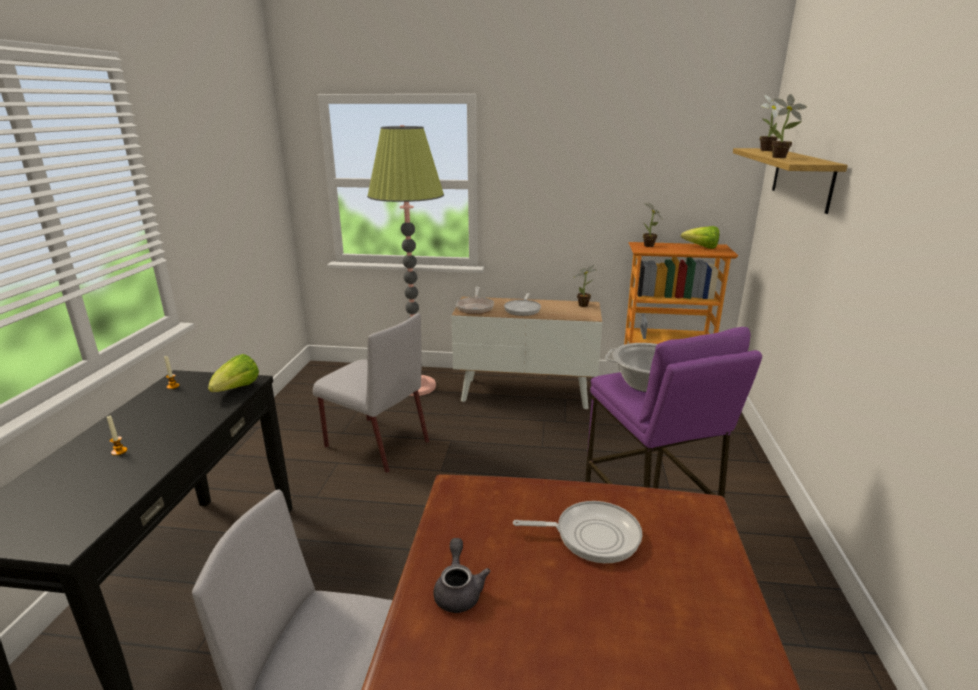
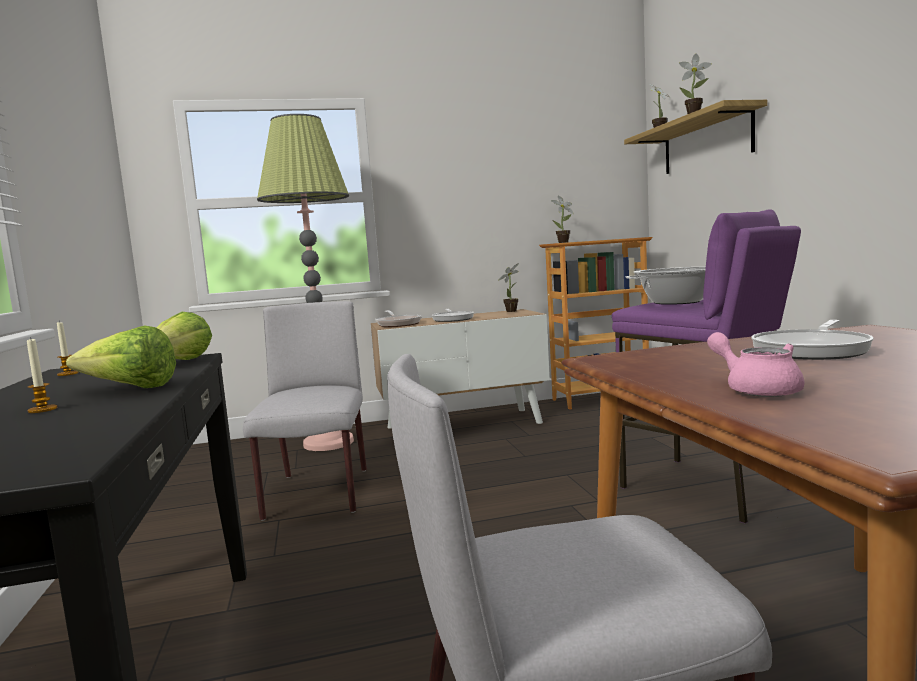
camera: 20 degrees left, 15 degrees down
grey chair [313,313,429,473] -> grey chair turned 105 degrees counterclockwise [243,301,367,521]
grey teapot [433,538,490,613] -> pink teapot [707,332,804,397]
frying pan [513,501,643,563] -> frying pan turned 150 degrees clockwise [751,320,874,360]
lettuce [681,226,720,249] -> lettuce moved to [66,326,176,388]

